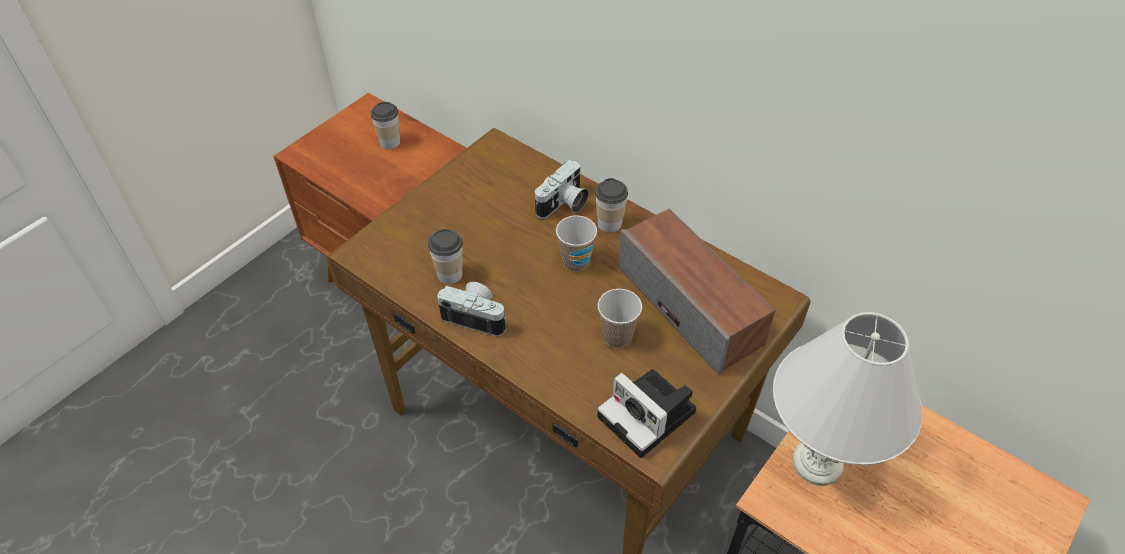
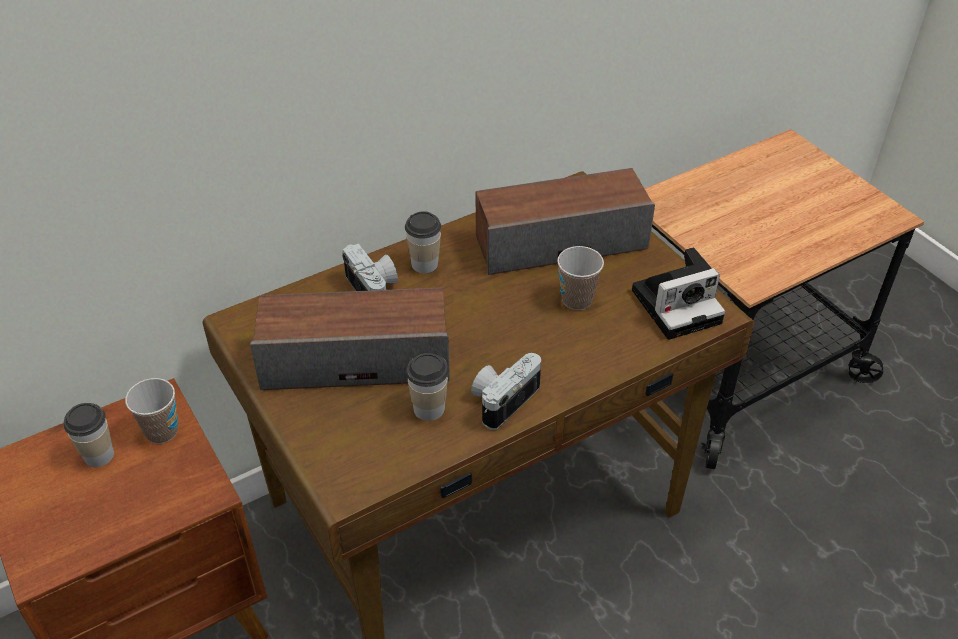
camera: 70 degrees left, 5 degrees down
cup [556,215,597,272] -> cup moved to [125,378,178,444]
white table lamp [773,312,923,486] -> none
none -> speaker [250,287,450,390]

